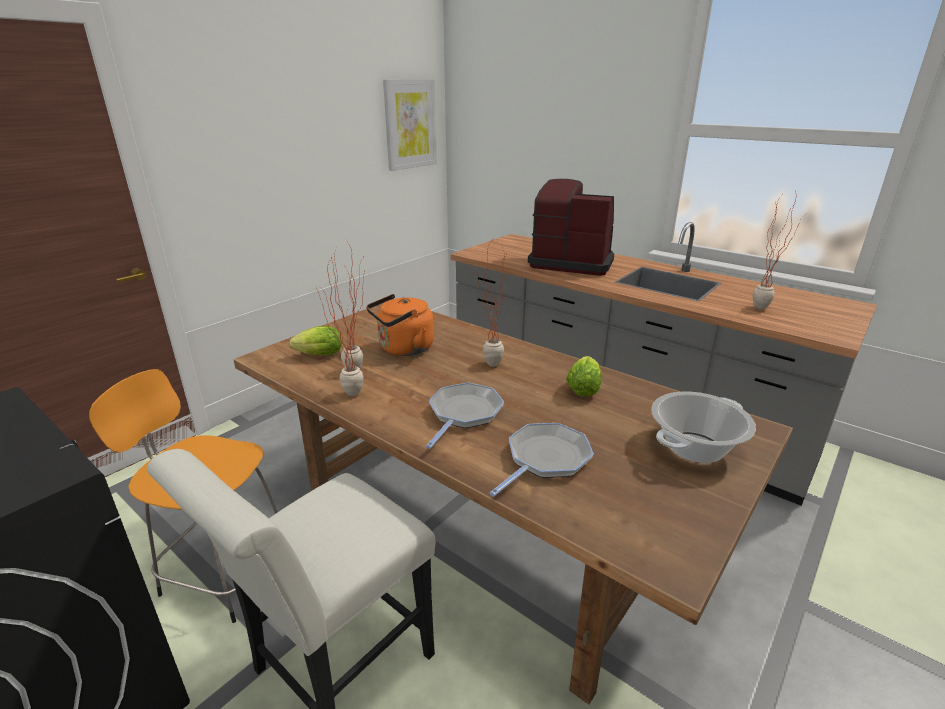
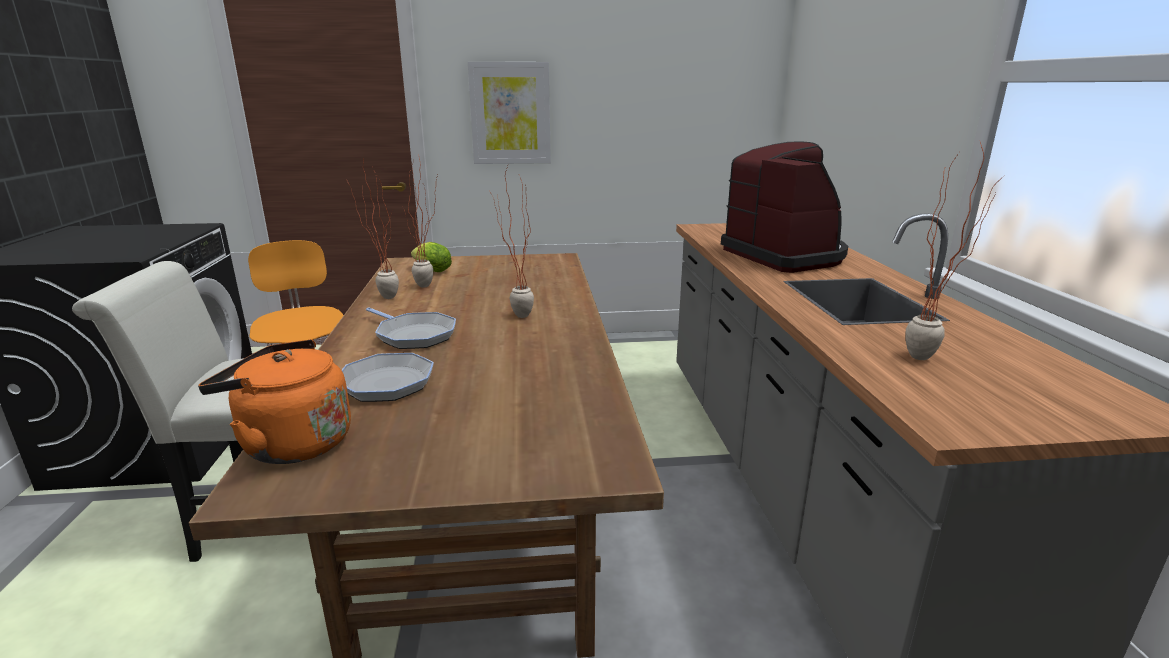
camera: 45 degrees right, 5 degrees down
orange kettle [366,294,434,356] -> orange kettle moved to [198,339,351,464]
picture [383,79,437,171] -> picture moved to [468,62,551,164]
frying pan [426,383,504,449] -> frying pan turned 60 degrees clockwise [366,308,456,349]
lettuce [566,356,601,396] -> none
cooking pot [651,392,756,463] -> none

